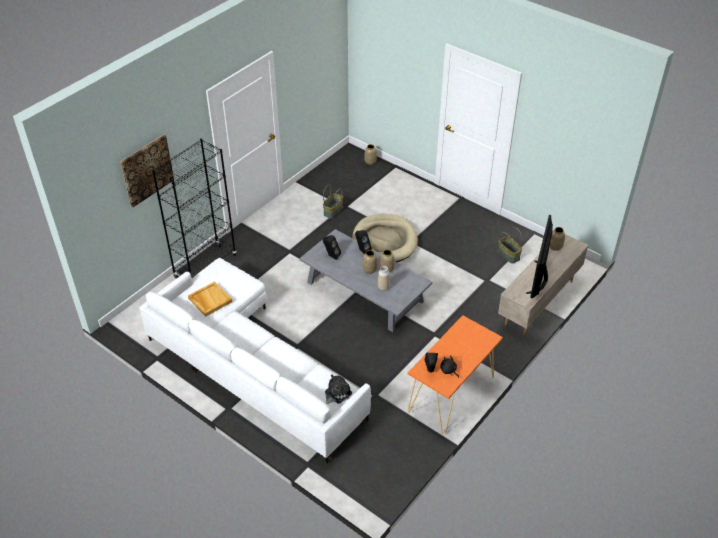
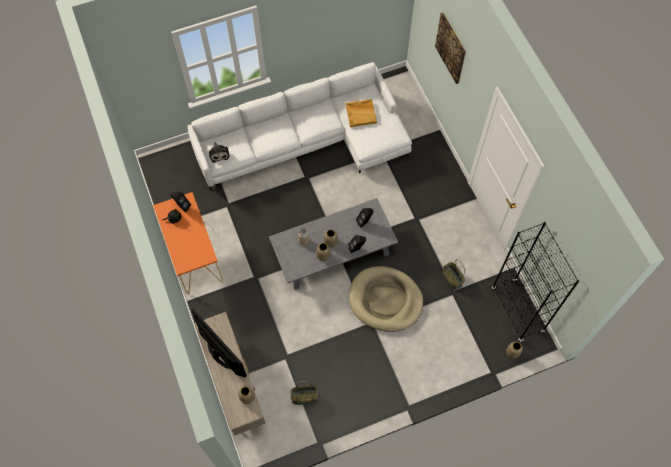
camera: 120 degrees right, 20 degrees up
black bookcase [152,139,236,279] -> black bookcase moved to [492,222,579,342]

